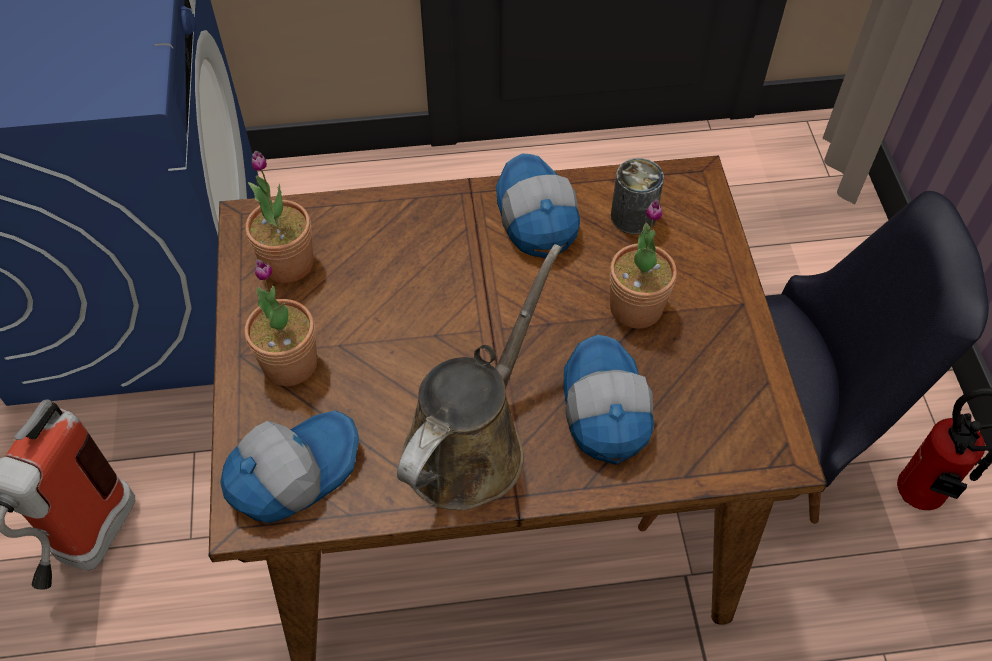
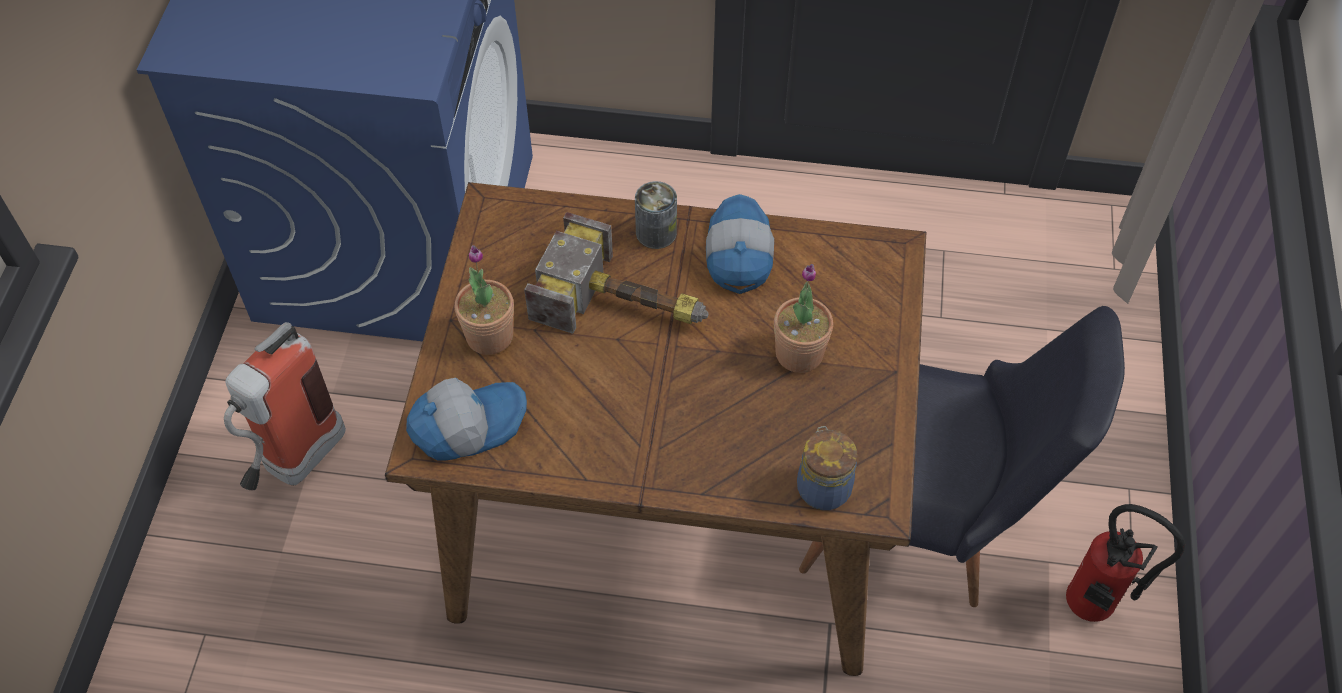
camera: 15 degrees right, 0 degrees up
potted plant [245,151,314,283] -> none
brown watering can [397,244,562,510] -> none
cap [563,335,654,465] -> none
can [611,158,664,234] -> can moved to [635,181,677,249]
none -> hammer [524,212,709,334]
none -> jar [797,426,857,510]

